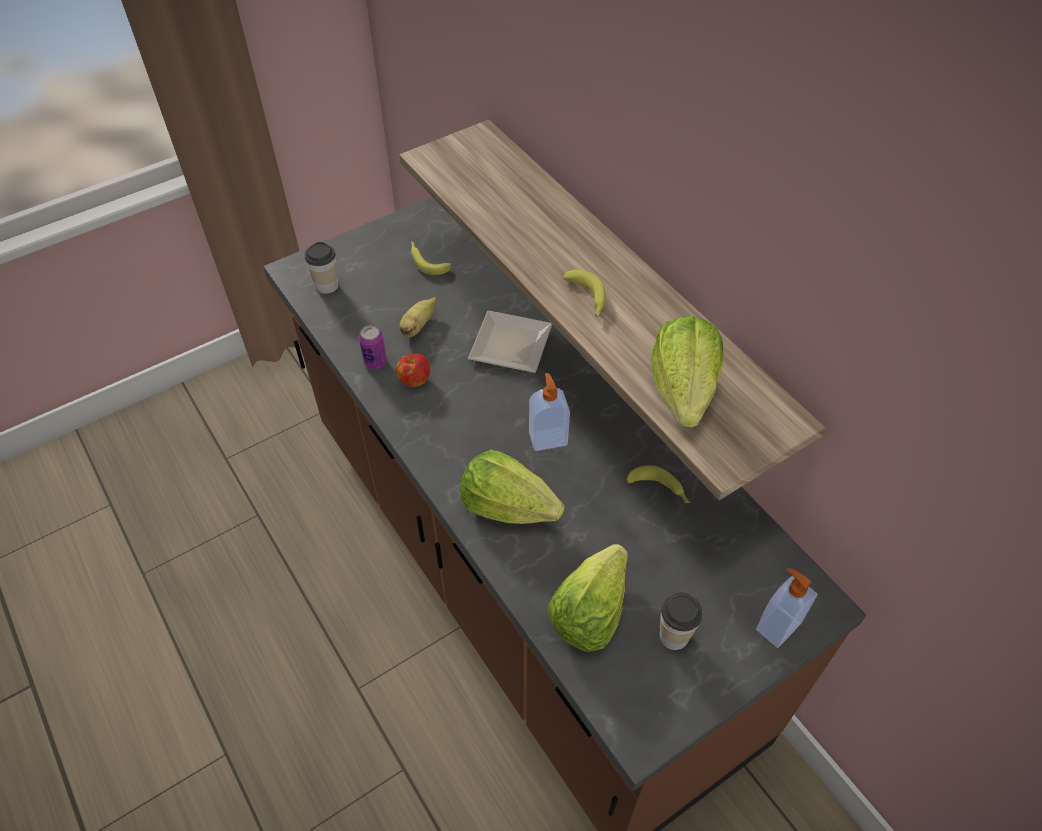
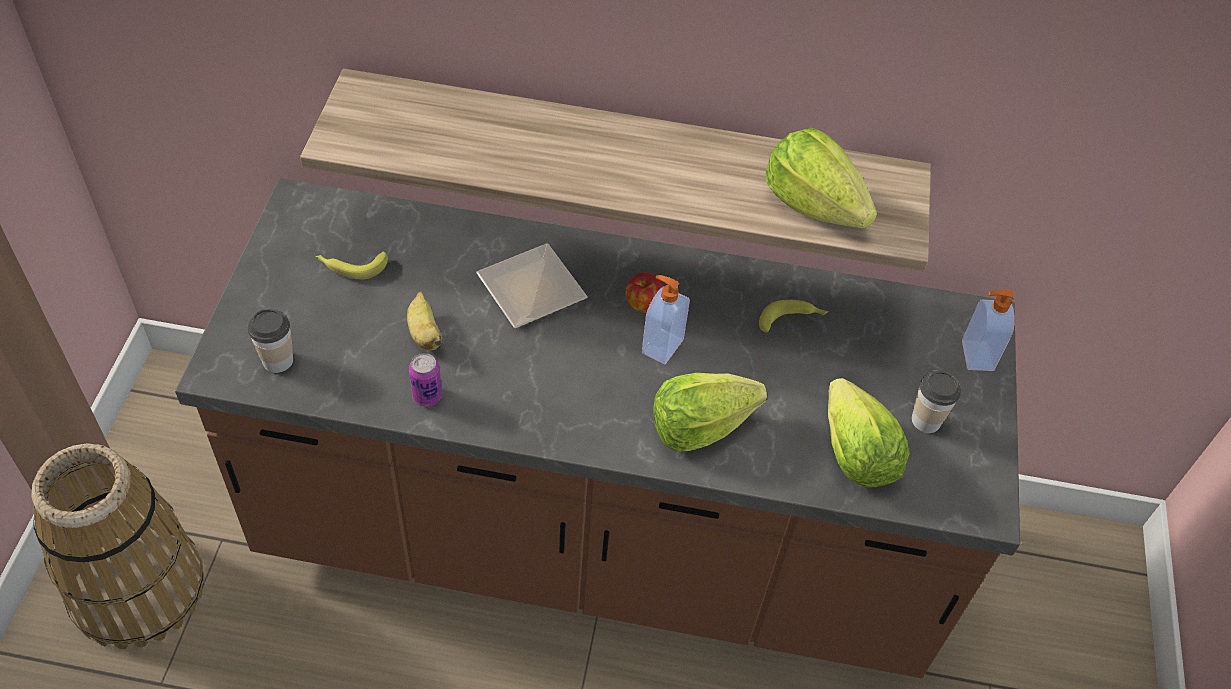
camera: 50 degrees left, 0 degrees up
apple [396,353,430,387] -> apple moved to [625,272,663,313]
banana [563,270,606,317] -> none
none -> basket [31,443,205,649]

